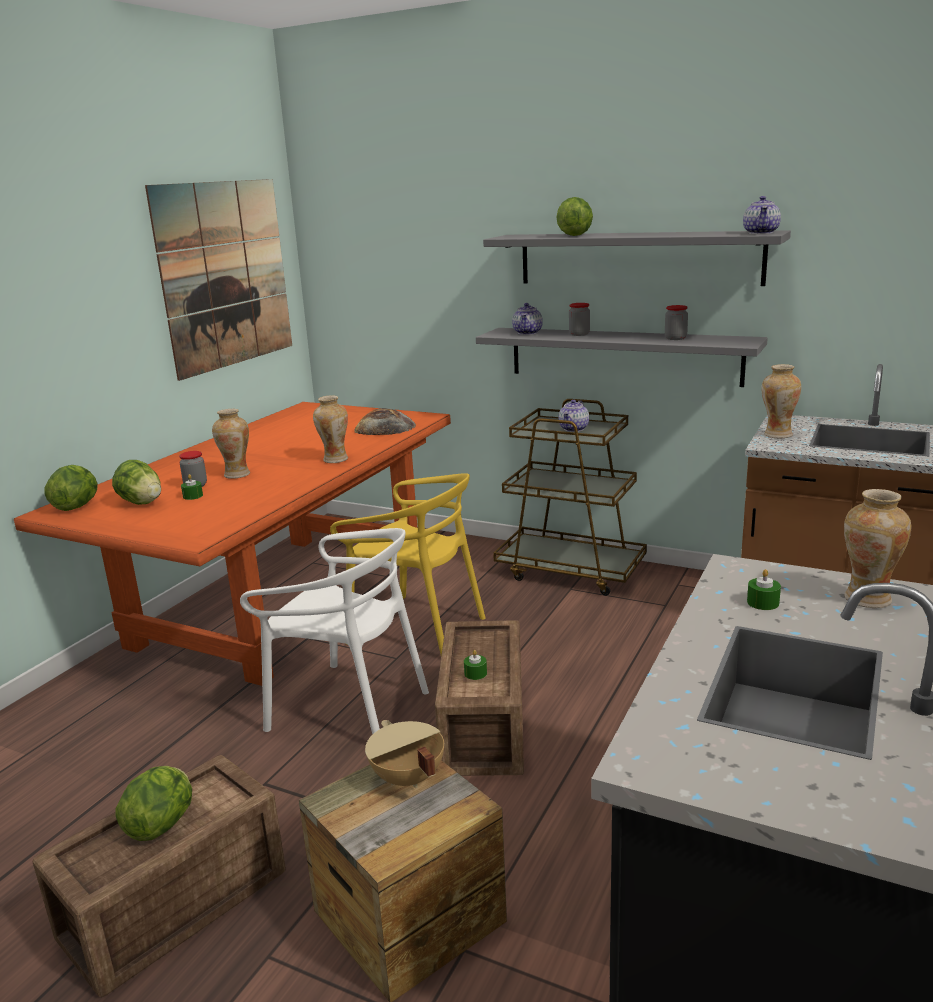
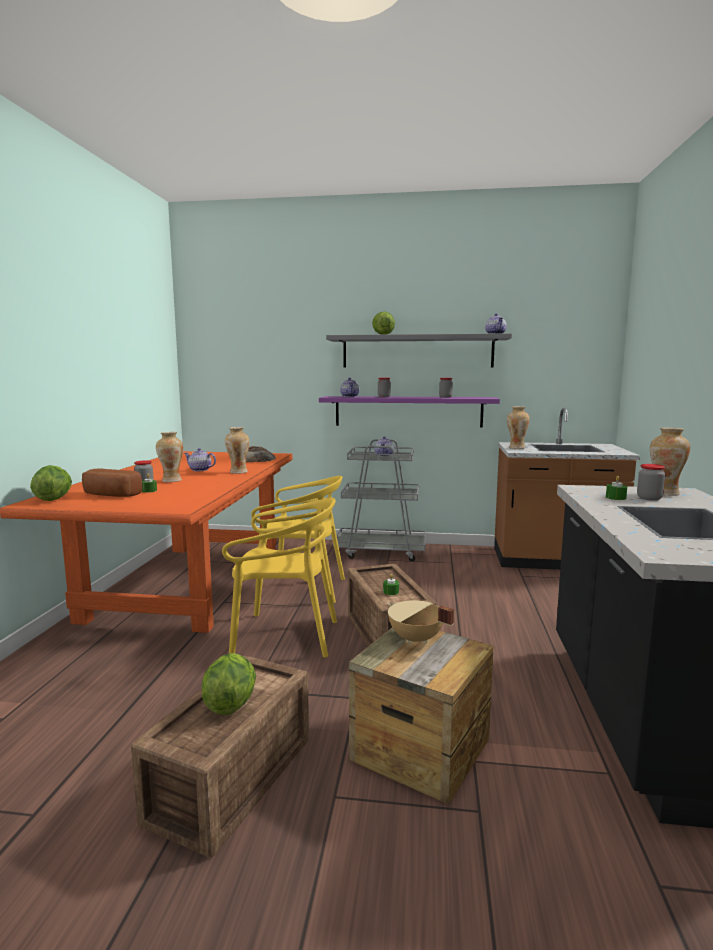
camera: 20 degrees left, 10 degrees down
lettuce [112,460,161,505] -> bread [82,469,142,497]
picture [145,179,292,381] -> none
white chair [240,528,429,734] -> yellow chair [222,499,337,658]
grey shelf [476,328,768,387] -> purple shelf [319,396,500,428]
brown cart [493,399,647,596] -> grey cart [333,439,426,561]
none -> teapot [184,448,216,471]
none -> jar [637,464,666,501]

